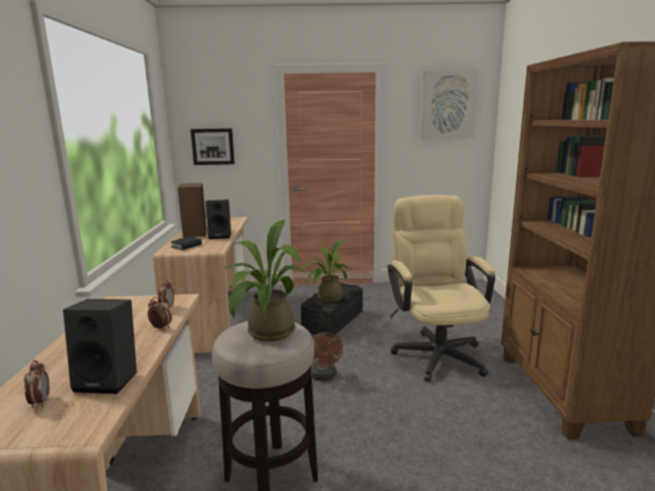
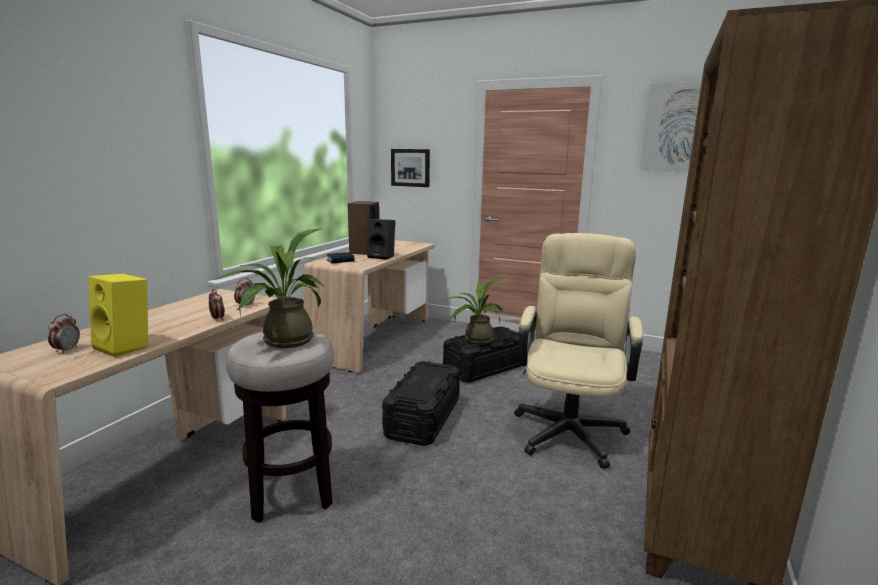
camera: 25 degrees right, 0 degrees up
black speaker [63,299,137,394] -> yellow speaker [89,273,148,357]
brown fan [311,332,343,381] -> black storage box [382,361,460,446]

